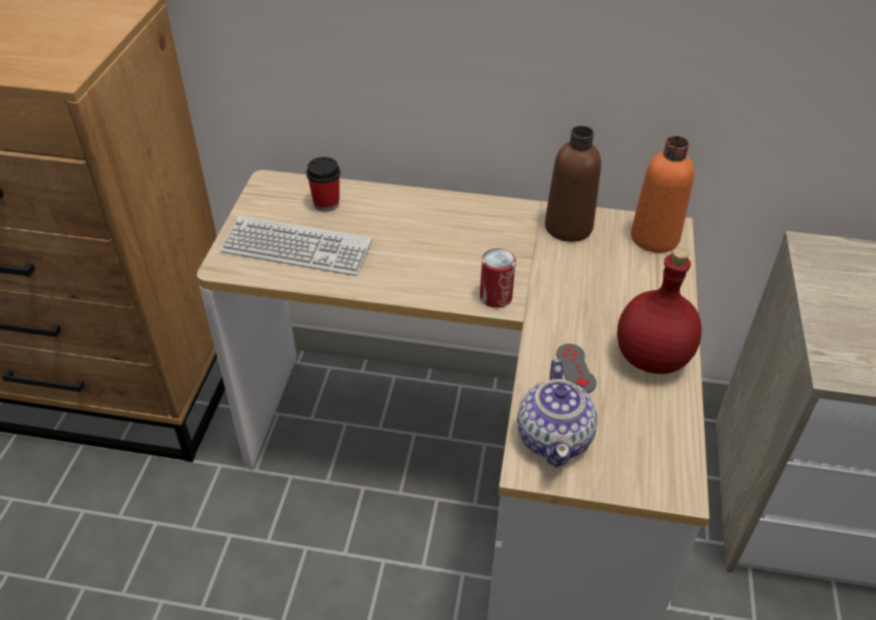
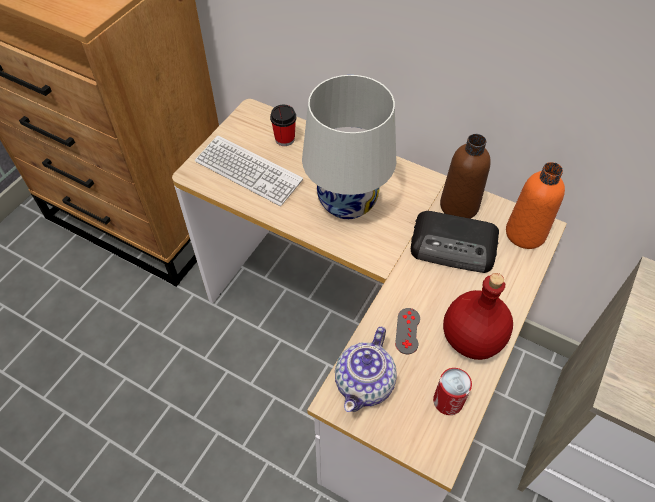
camera: 20 degrees right, 10 degrees up
can [480,248,516,308] -> can moved to [433,368,472,415]
none -> white table lamp [302,75,396,219]
none -> radio [411,211,499,273]

